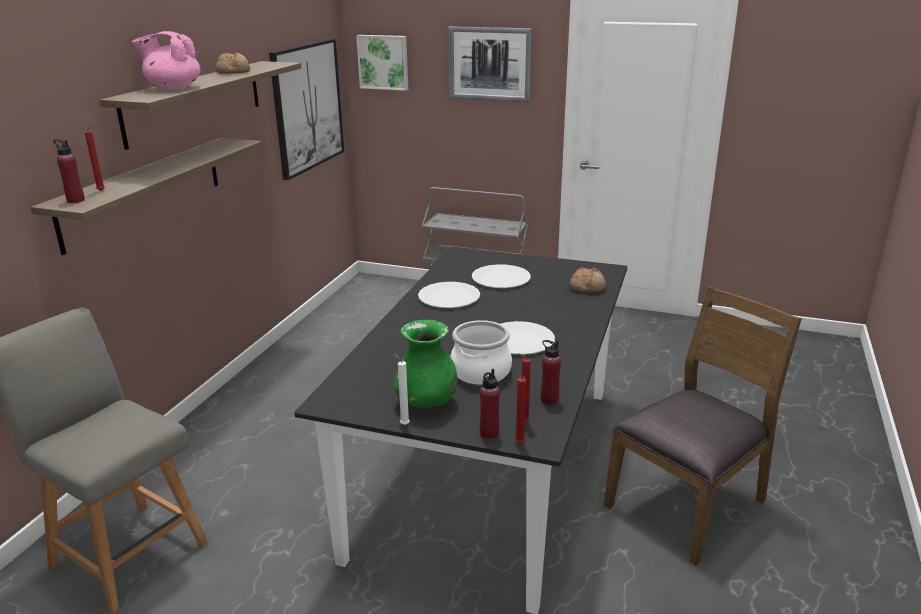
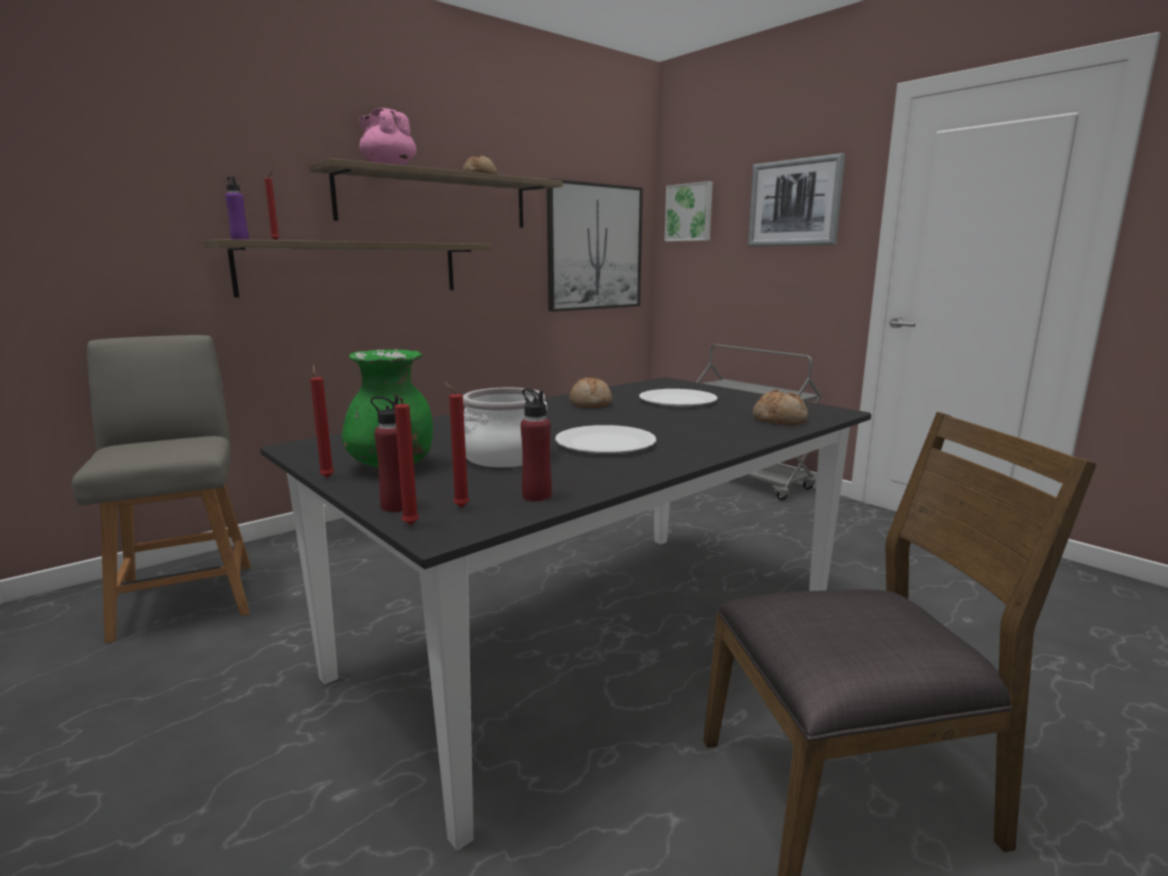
camera: 30 degrees right, 10 degrees down
red bottle [54,139,85,203] -> purple bottle [225,176,249,240]
white candle [394,354,410,425] -> red candle [310,365,334,478]
white plate [418,282,480,308] -> bread [569,377,612,408]

